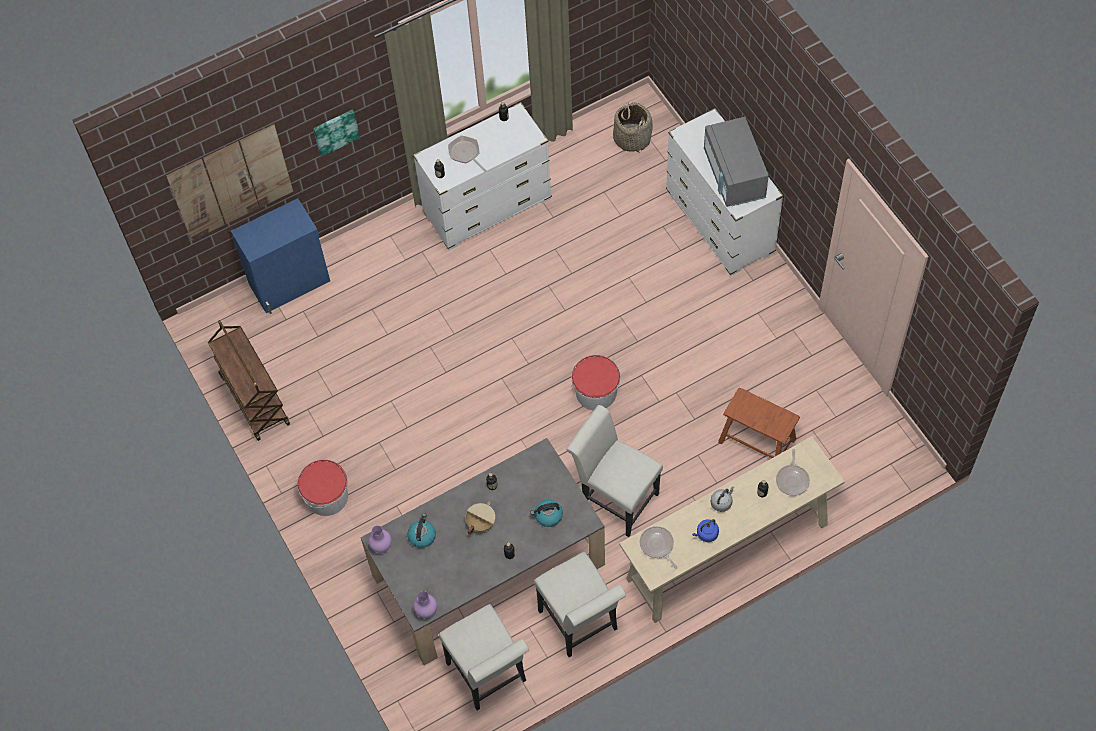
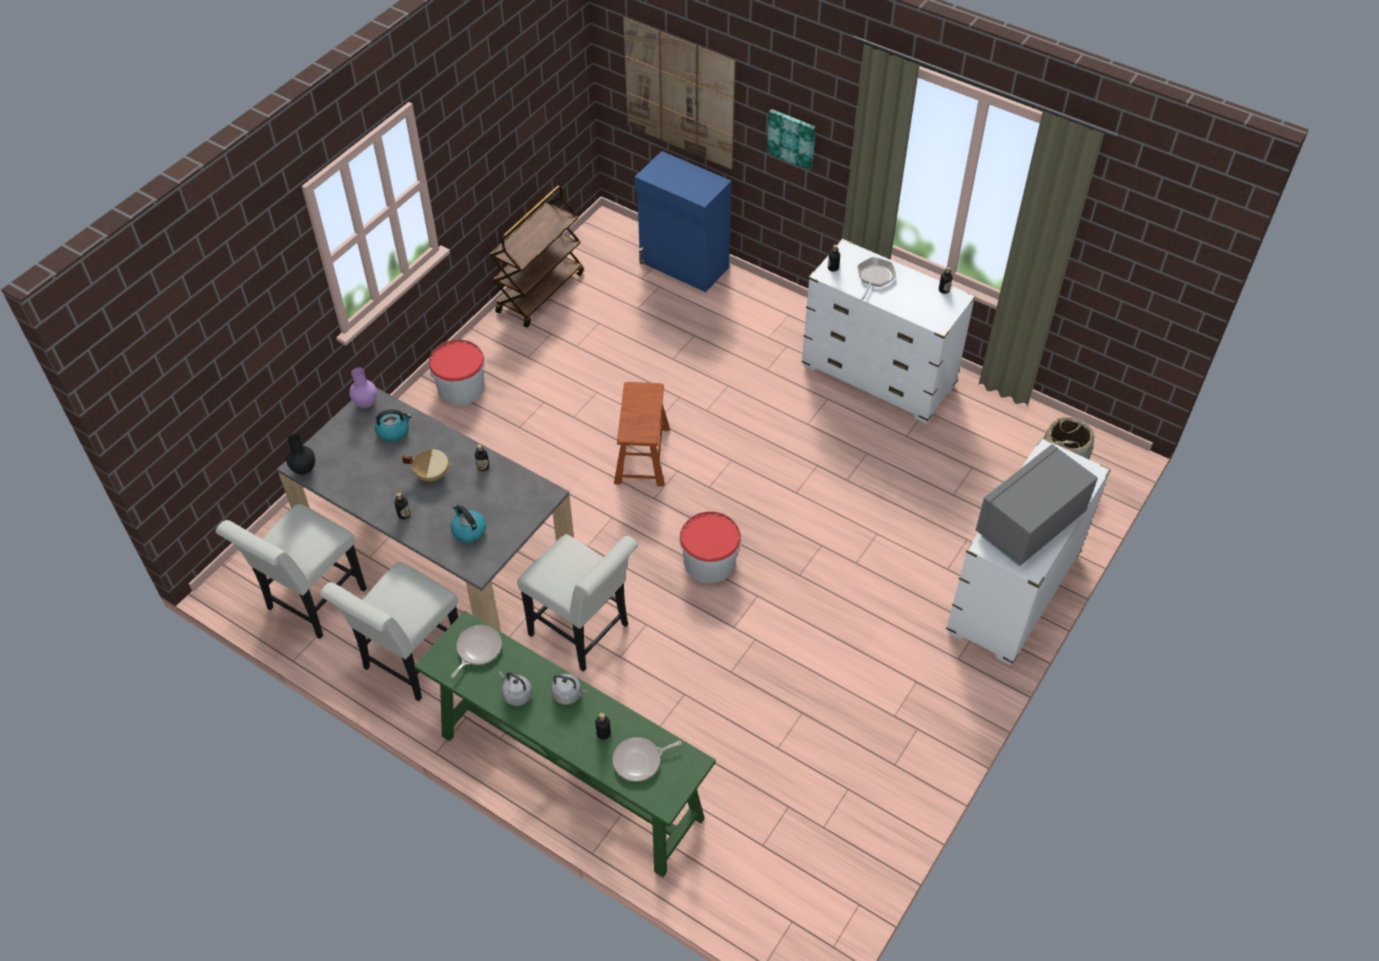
camera: 60 degrees right, 10 degrees down
purple vase [414,591,437,618] -> black vase [286,434,315,475]
white chair [566,405,663,537] -> white chair turned 120 degrees clockwise [517,534,638,672]
beige console table [619,436,845,623] -> green console table [414,610,716,877]
blue kettle [692,519,719,542] -> grey kettle [499,672,532,706]
brown stool [718,388,800,458] -> brown stool moved to [614,382,670,487]

